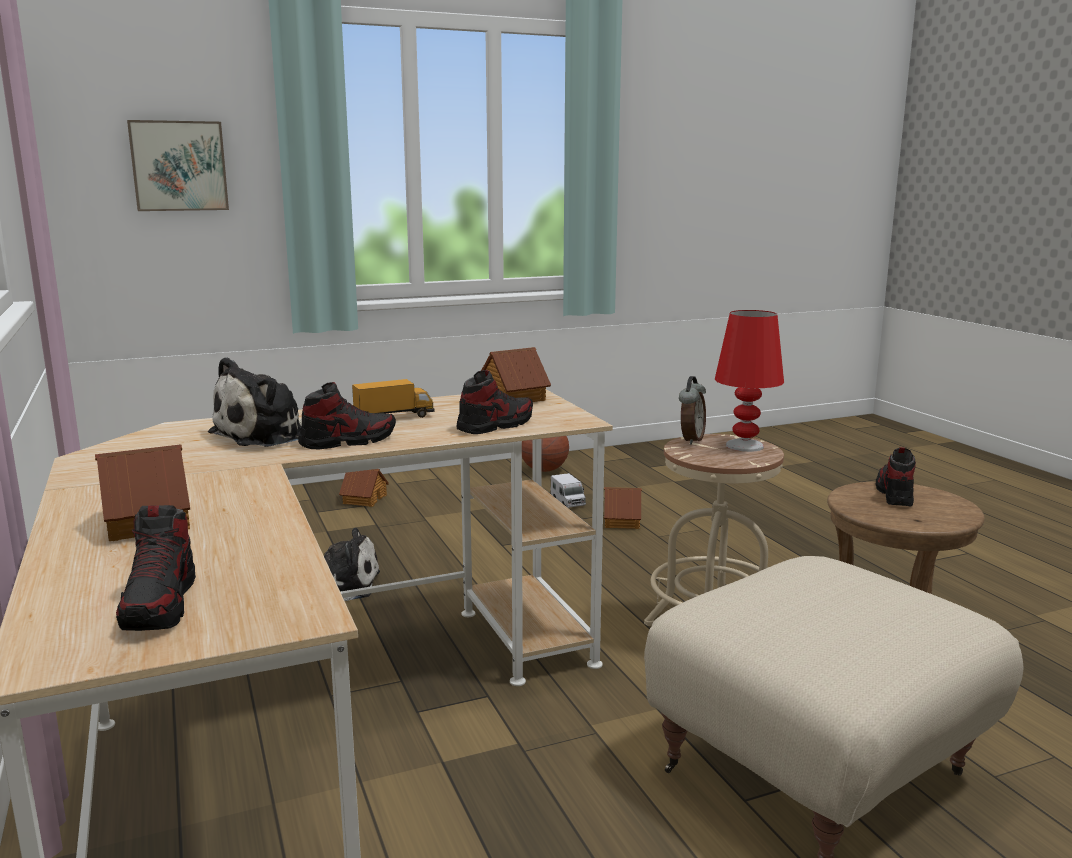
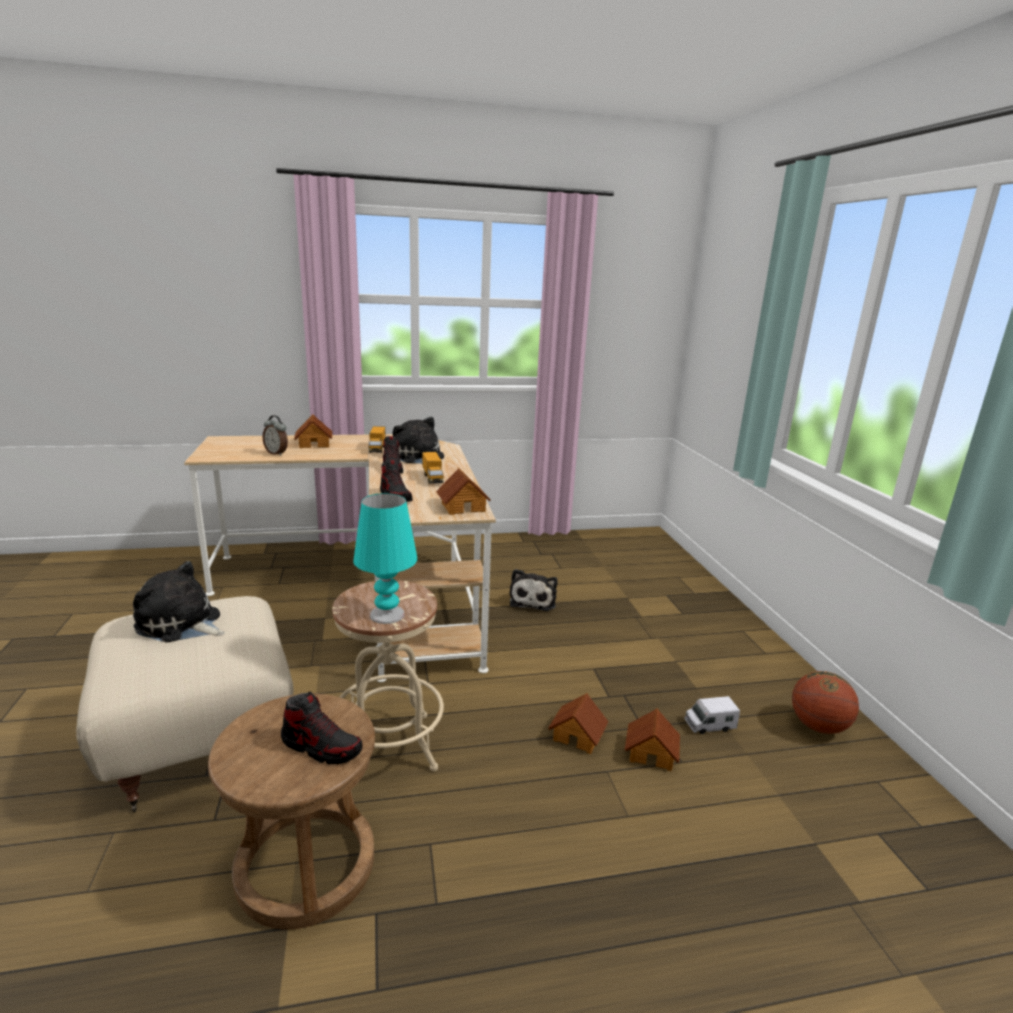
camera: 100 degrees right, 5 degrees up
shoe [116,505,196,631] -> none
picture [127,120,229,211] -> none
toy house [339,469,389,507] -> toy house moved to [548,693,609,754]
alarm clock [679,376,706,445] -> alarm clock moved to [263,415,288,456]
red table lamp [715,310,784,452] -> turquoise table lamp [353,493,417,624]
none -> plush toy [133,561,225,642]
none -> toy truck [369,426,385,453]

